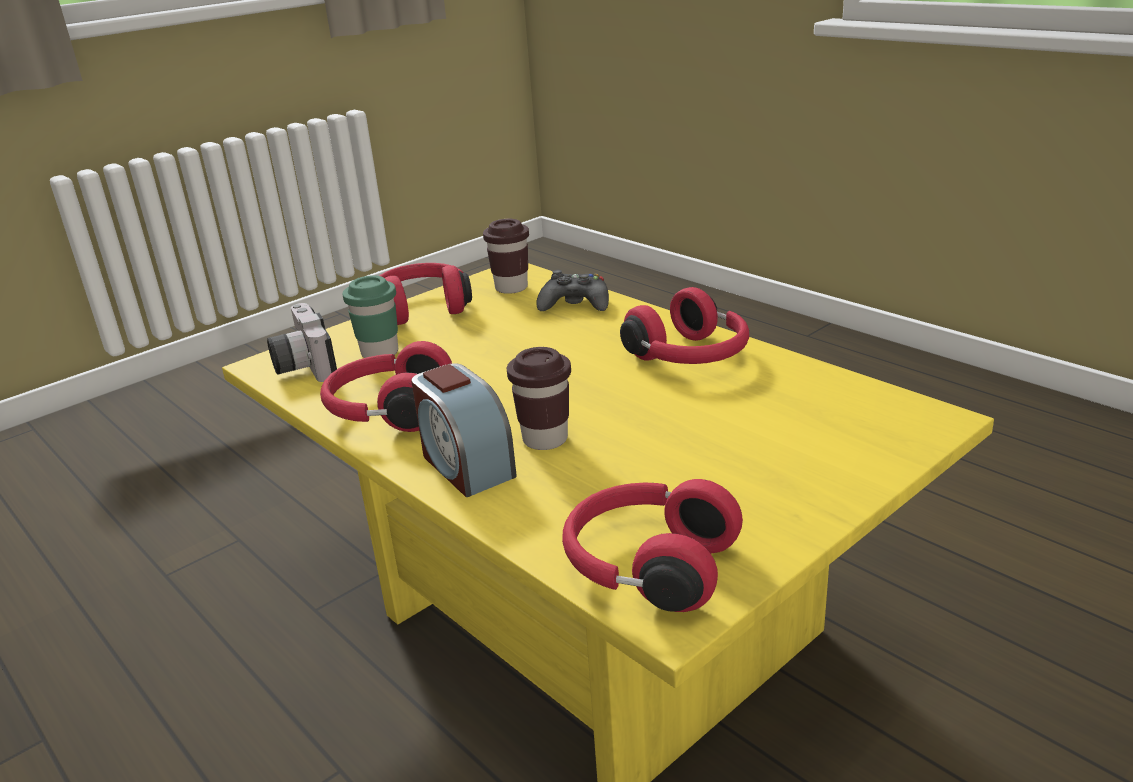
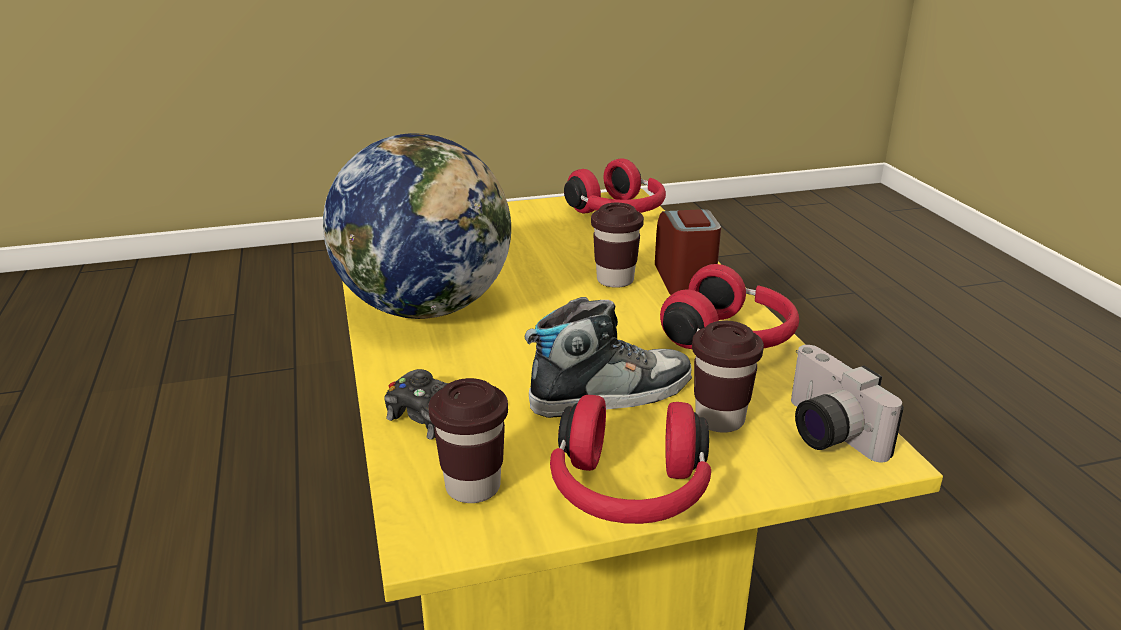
camera: 155 degrees left, 0 degrees up
camera [267,303,337,382] -> camera turned 150 degrees clockwise [791,345,904,462]
green cup [342,275,398,358] -> brown cup [692,320,764,433]
red headphones [620,287,749,364] -> globe [323,133,511,319]
none -> shoe [524,297,692,418]

